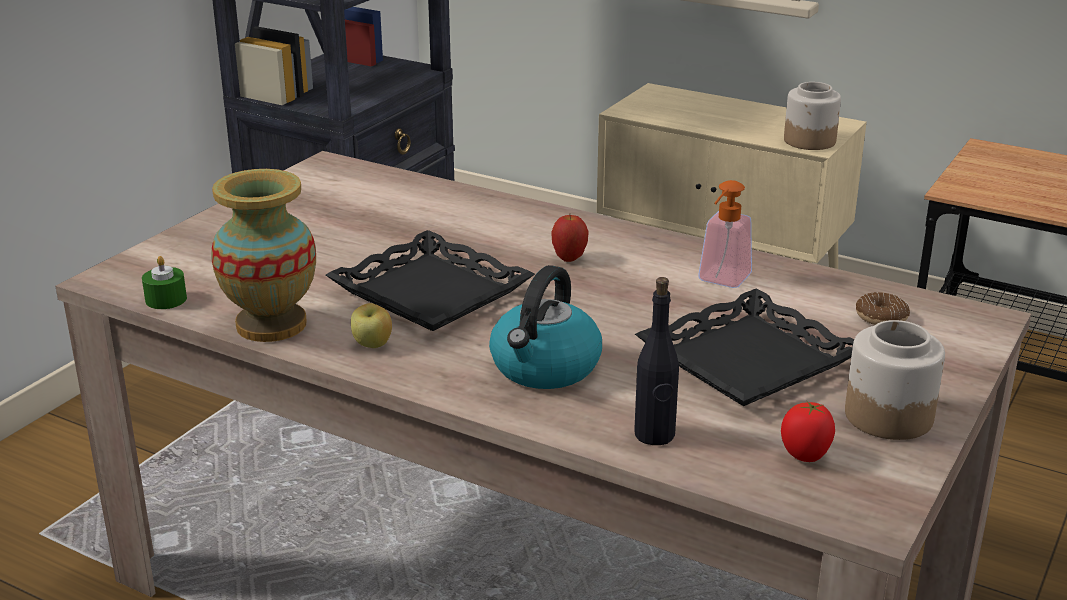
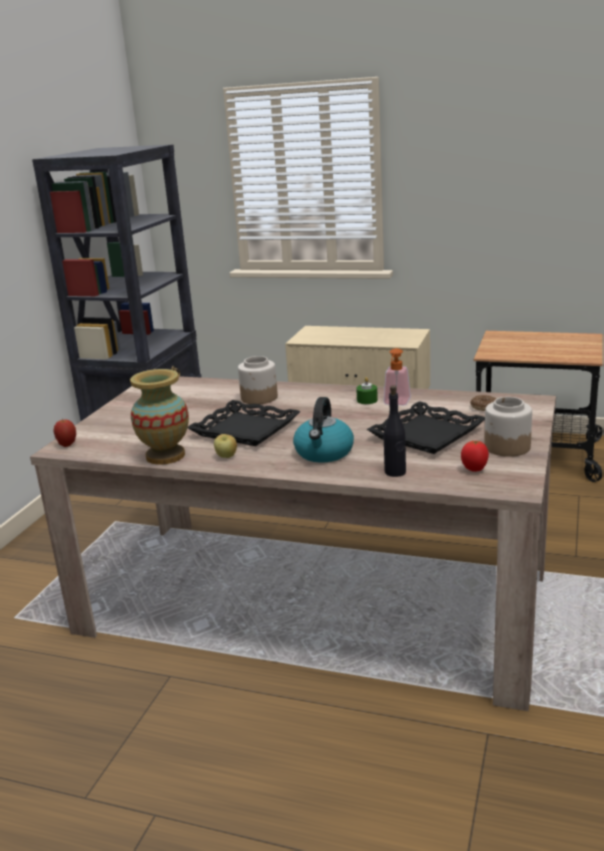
camera: 10 degrees left, 5 degrees down
green candle [142,256,187,309] -> green candle moved to [356,377,378,404]
apple [551,215,589,262] -> apple moved to [53,419,76,447]
jar [784,82,841,150] -> jar moved to [238,356,278,404]

